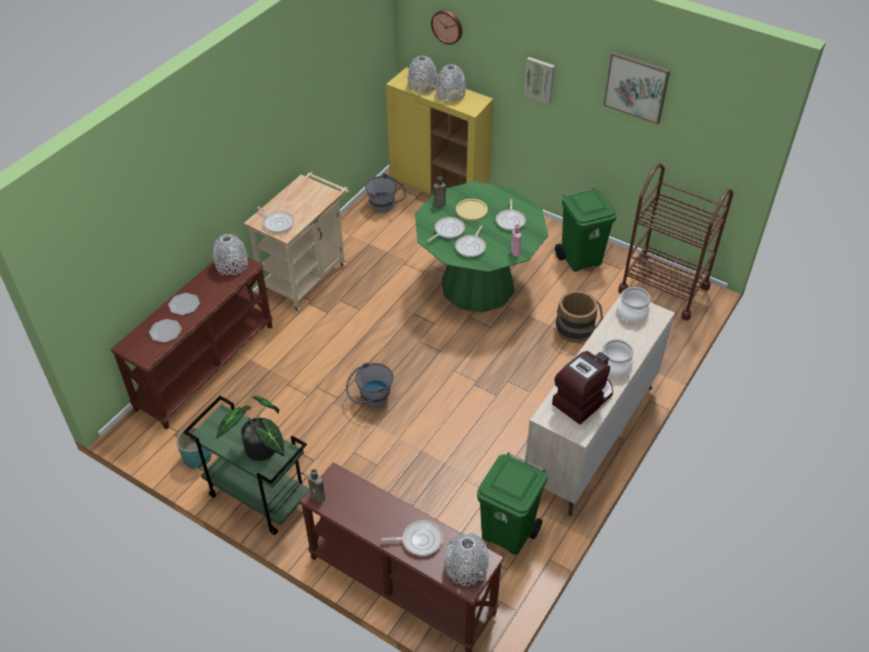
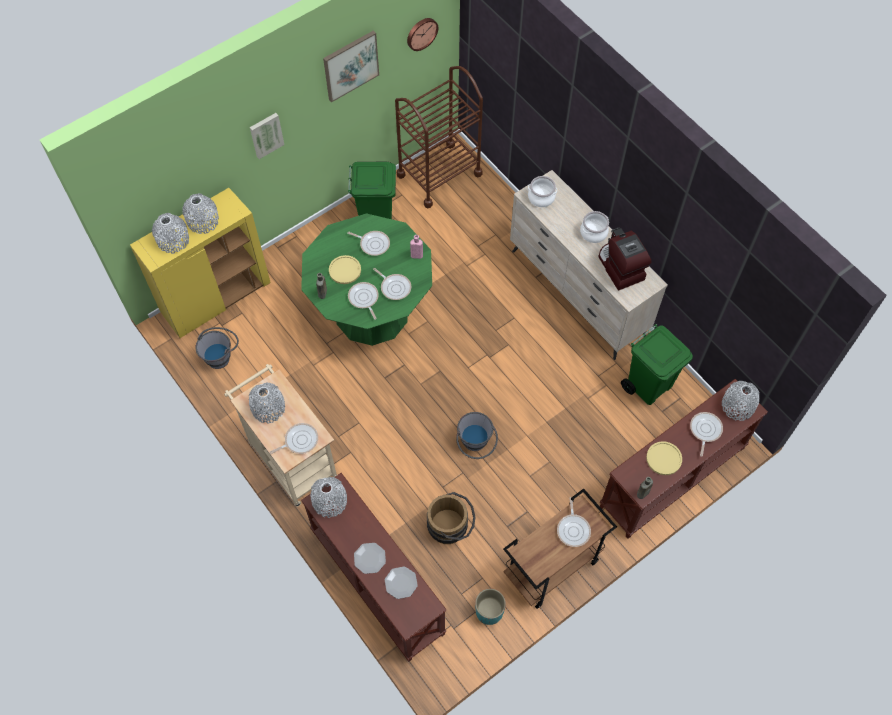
camera: 70 degrees left, 15 degrees up
green cart [183,396,309,535] -> brown cart [503,489,617,609]
potted plant [216,396,285,461] -> frying pan [557,497,591,547]
wall clock [431,10,462,45] -> wall clock moved to [407,18,438,51]
brown bucket [556,291,603,343] -> brown bucket moved to [427,492,476,544]
none -> grey vase [249,383,285,423]
none -> yellow plate [646,441,682,475]

